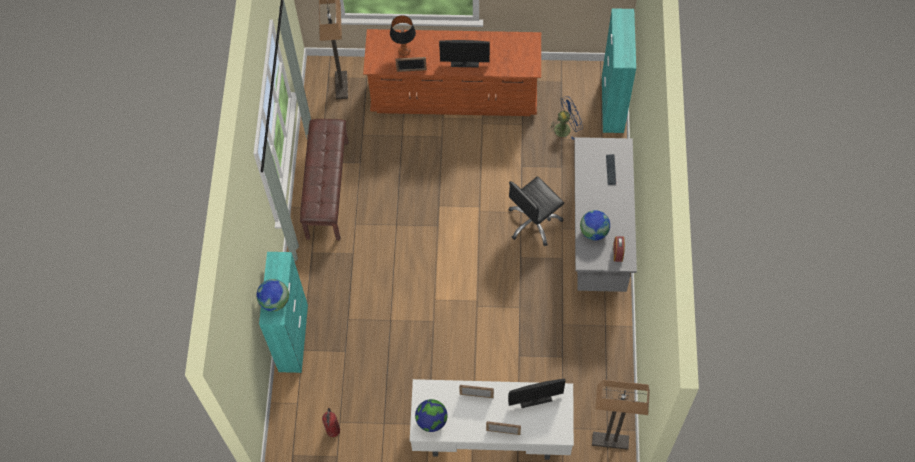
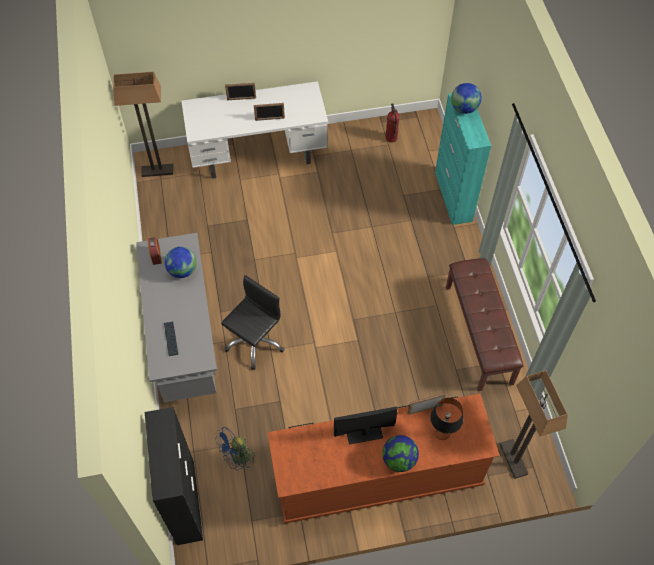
camera: 165 degrees right, 5 degrees down
globe [415,399,447,432] -> globe moved to [382,435,419,472]
monitor [508,378,566,408] -> none
turquoise cabinet [602,8,636,133] -> black cabinet [145,407,203,545]

